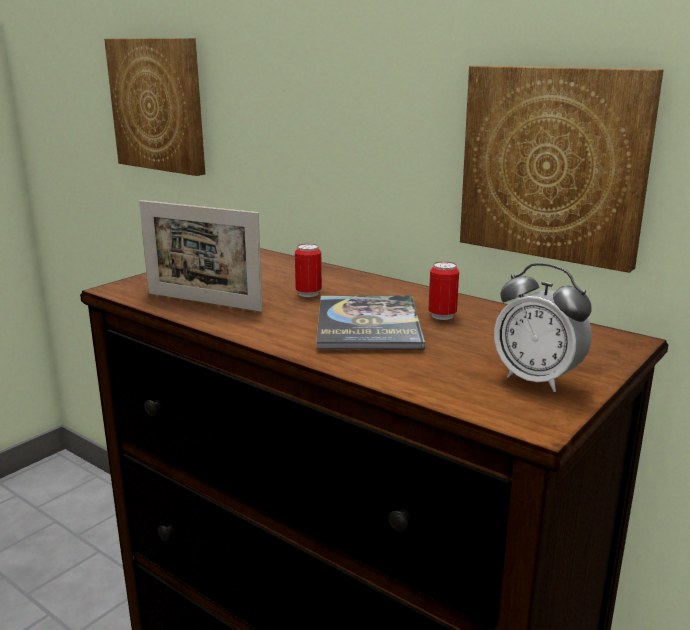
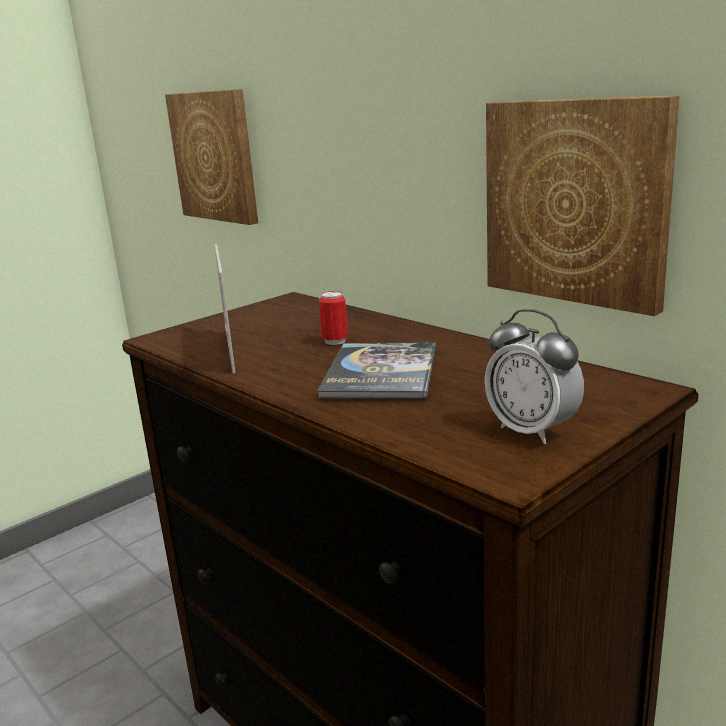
camera: 10 degrees right, 0 degrees up
picture frame [139,200,263,312] -> picture frame turned 45 degrees clockwise [214,244,235,374]
can [429,262,459,320] -> none

